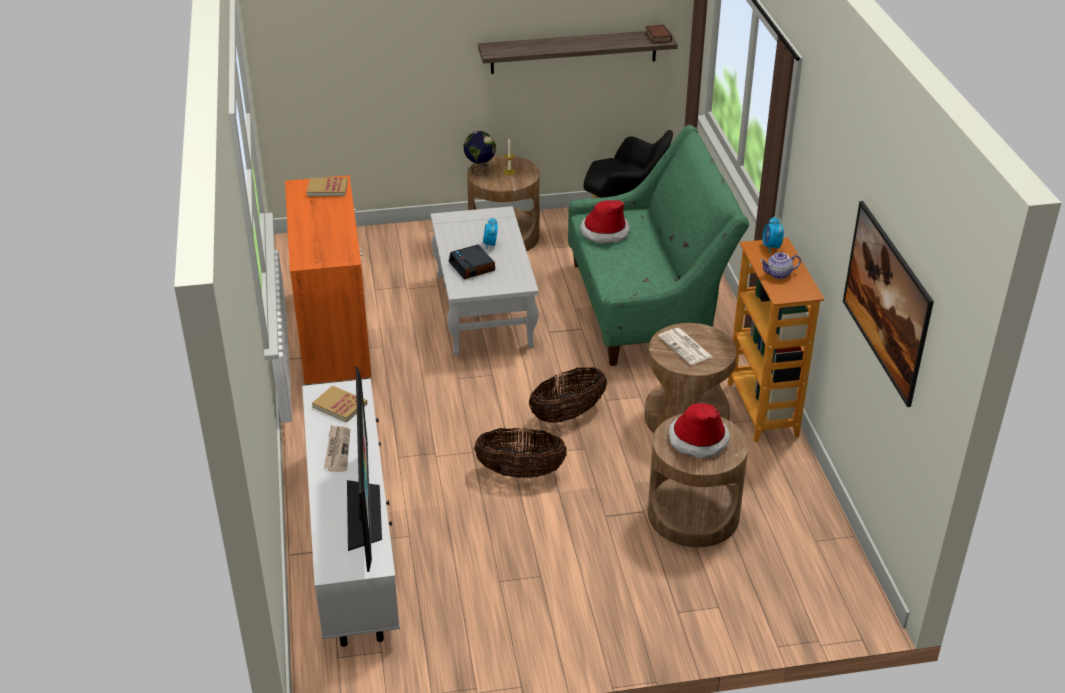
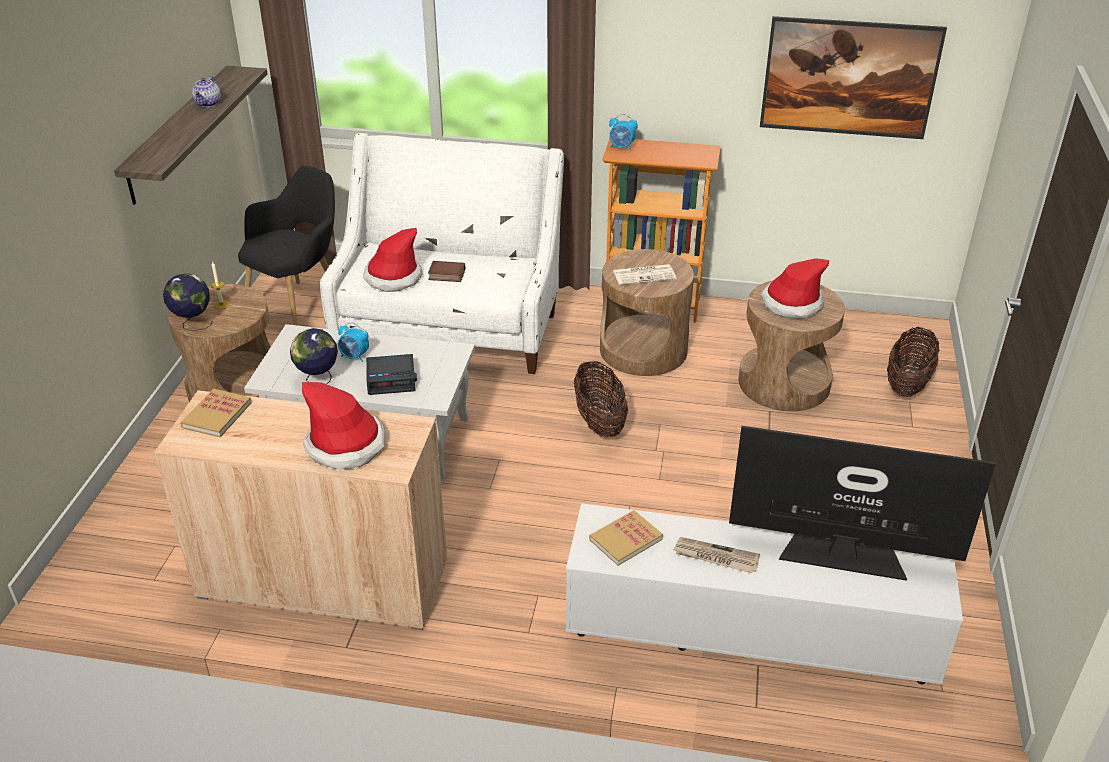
camera: 70 degrees left, 0 degrees up
orange cabinet [285,175,371,385] -> beige cabinet [154,390,447,630]
basket [474,428,567,478] -> basket moved to [887,327,939,397]
green sofa [568,125,749,366] -> white sofa [320,133,564,374]
book [645,24,672,44] -> book moved to [428,261,465,282]
teapot [760,252,801,279] -> teapot moved to [192,76,221,107]
none -> globe [290,328,338,384]
none -> hat [302,382,386,470]

